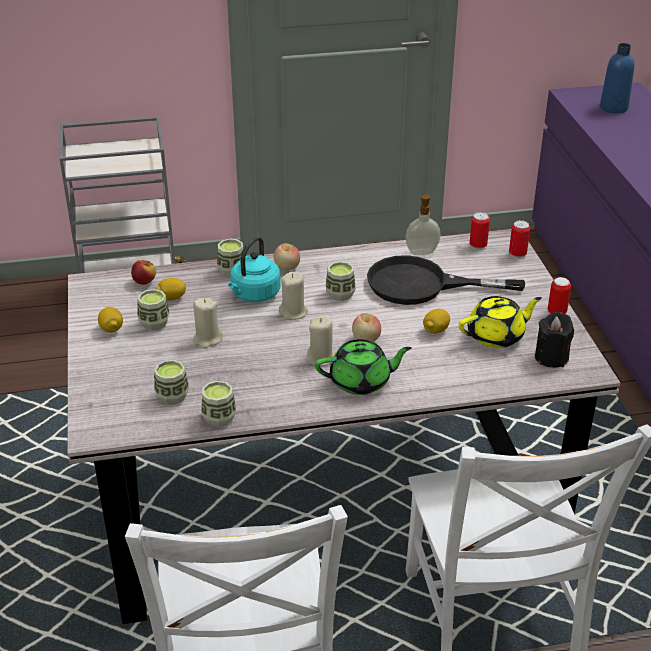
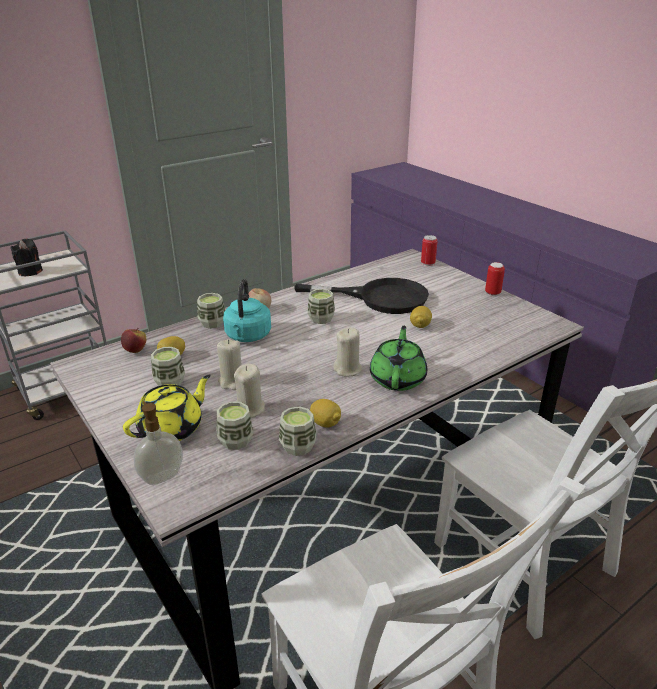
camera: 25 degrees left, 5 degrees down
lemon [98,307,123,333] -> lemon moved to [310,399,341,427]
beige candle [279,272,308,320] -> beige candle moved to [234,363,265,418]
green teapot [315,339,412,395] -> green teapot turned 45 degrees counterclockwise [370,326,427,391]
apple [352,313,381,342] -> none
black frying pan [367,255,525,305] -> black frying pan turned 150 degrees counterclockwise [294,278,429,314]
soap dispenser [406,193,441,255] -> soap dispenser moved to [133,401,183,485]
yellow teapot [459,296,542,348] -> yellow teapot moved to [123,375,211,441]
can [470,212,490,250] -> none
black candle [535,312,574,368] -> black candle moved to [10,239,43,276]
blue bottle [600,43,635,113] -> none

